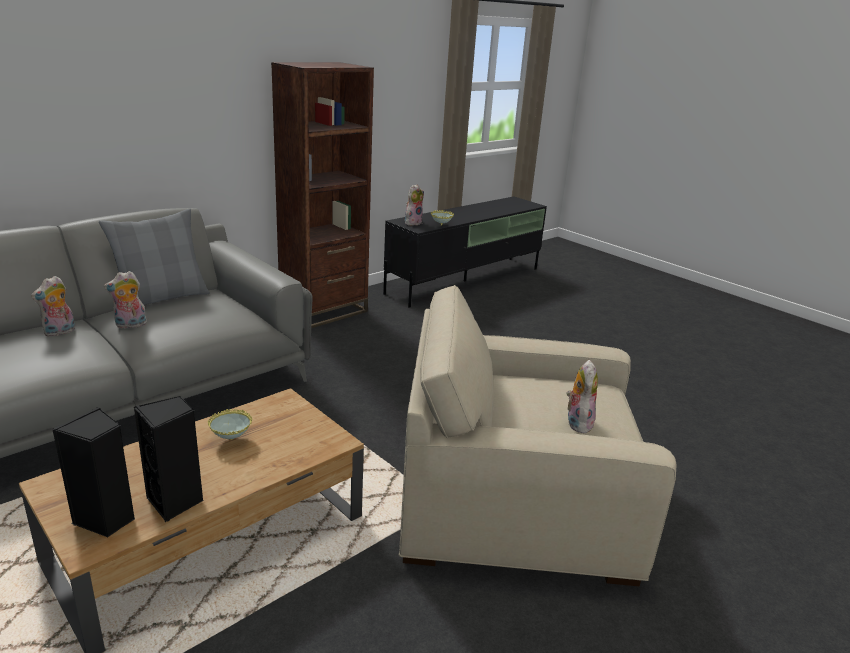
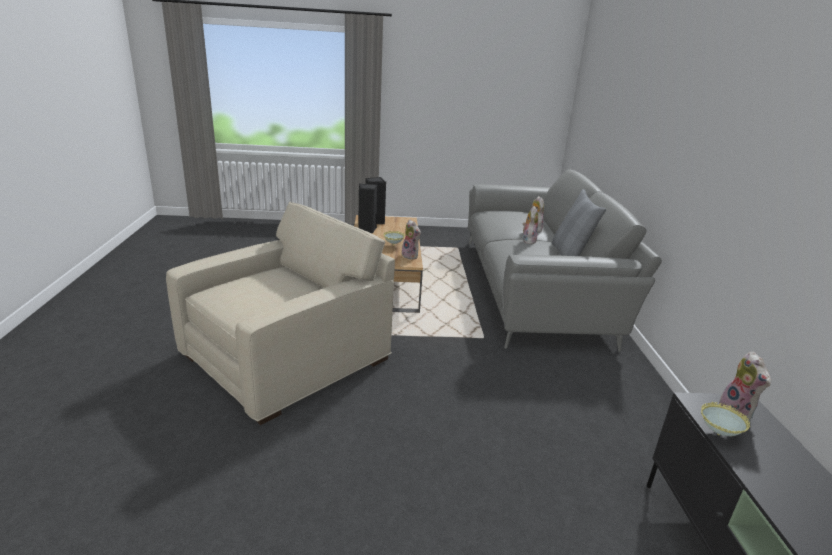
camera: 130 degrees right, 0 degrees up
brown bookcase [271,62,374,328] -> none
plush toy [566,359,598,433] -> plush toy moved to [401,220,421,260]

